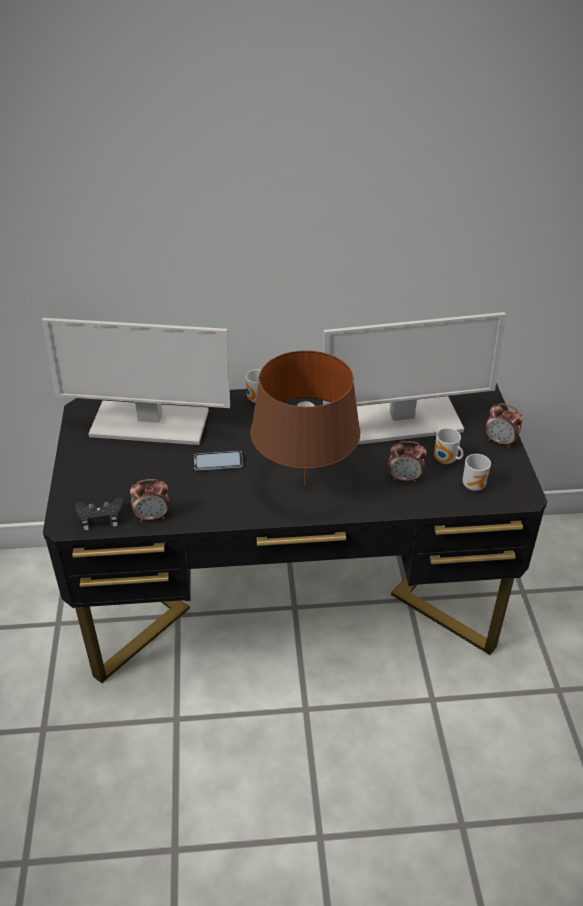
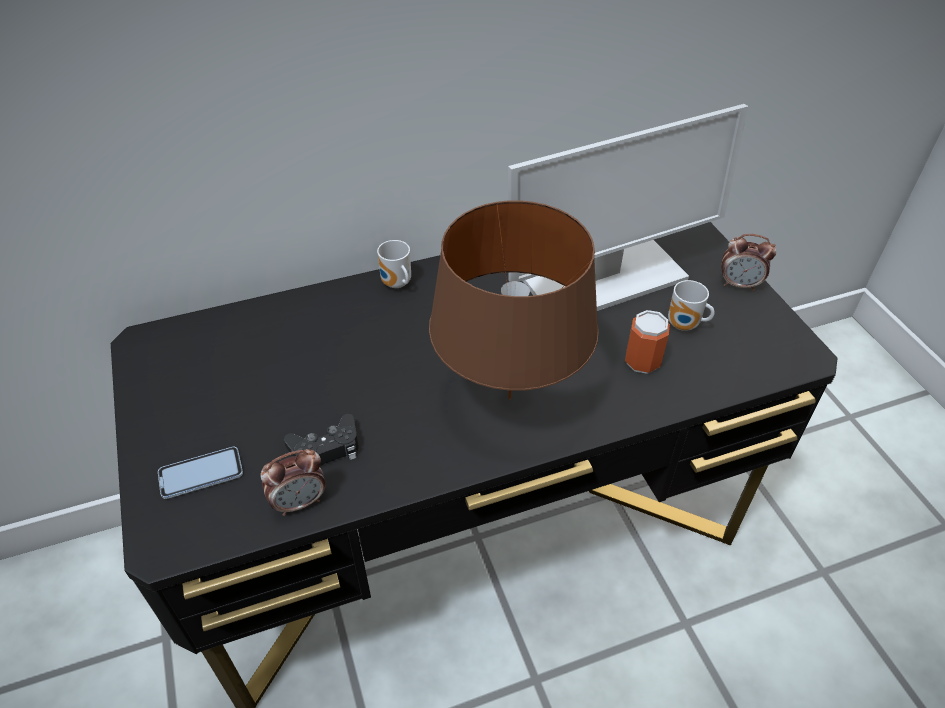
camera: 15 degrees left, 5 degrees up
monitor [42,318,230,445] -> none
black game controller [75,497,124,530] -> black game controller moved to [284,414,359,465]
phone [194,451,243,471] -> phone moved to [158,447,243,499]
alarm clock [389,441,427,482] -> can [625,310,670,374]
mug [463,454,491,491] -> none

